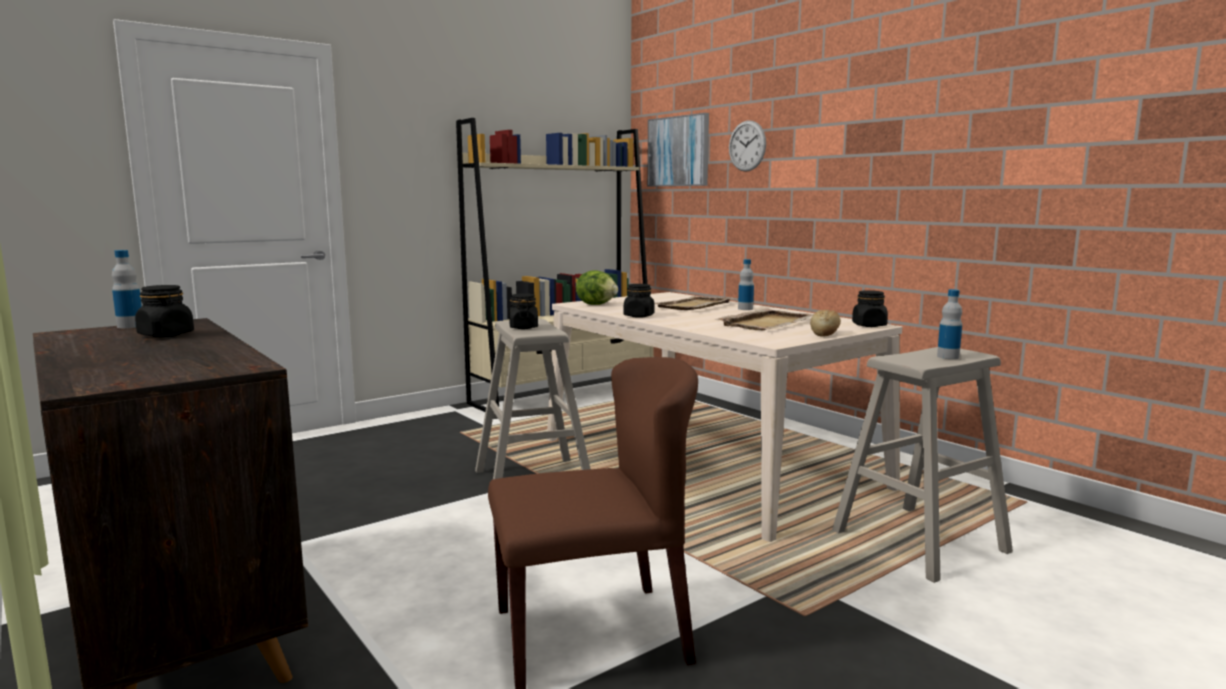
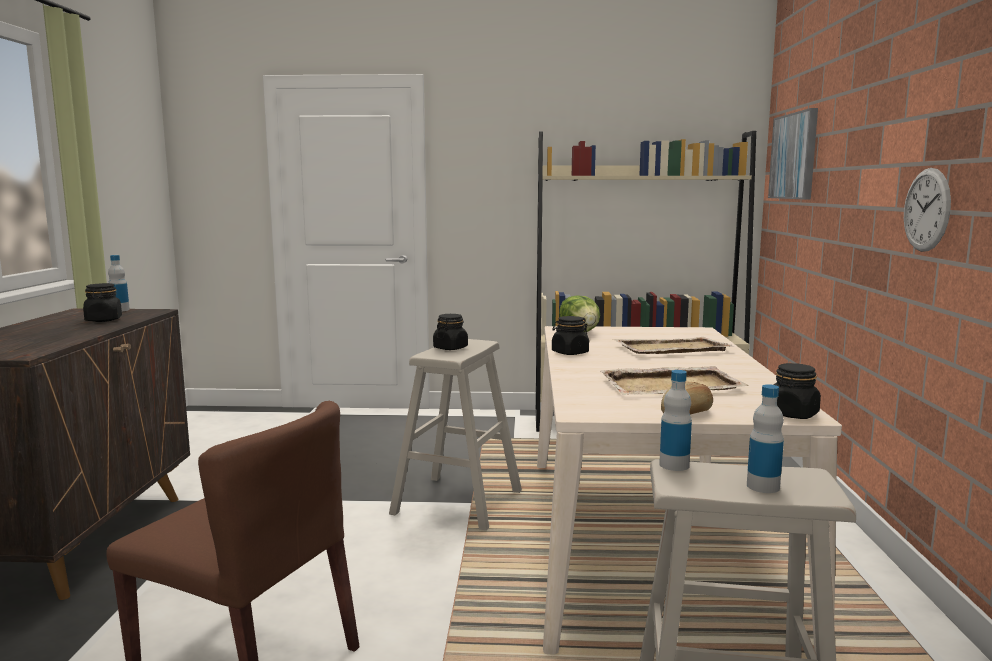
camera: 40 degrees right, 0 degrees up
wall clock [729,120,766,172] -> wall clock moved to [904,168,951,252]
bottle [738,259,754,310] -> bottle moved to [659,370,692,471]

